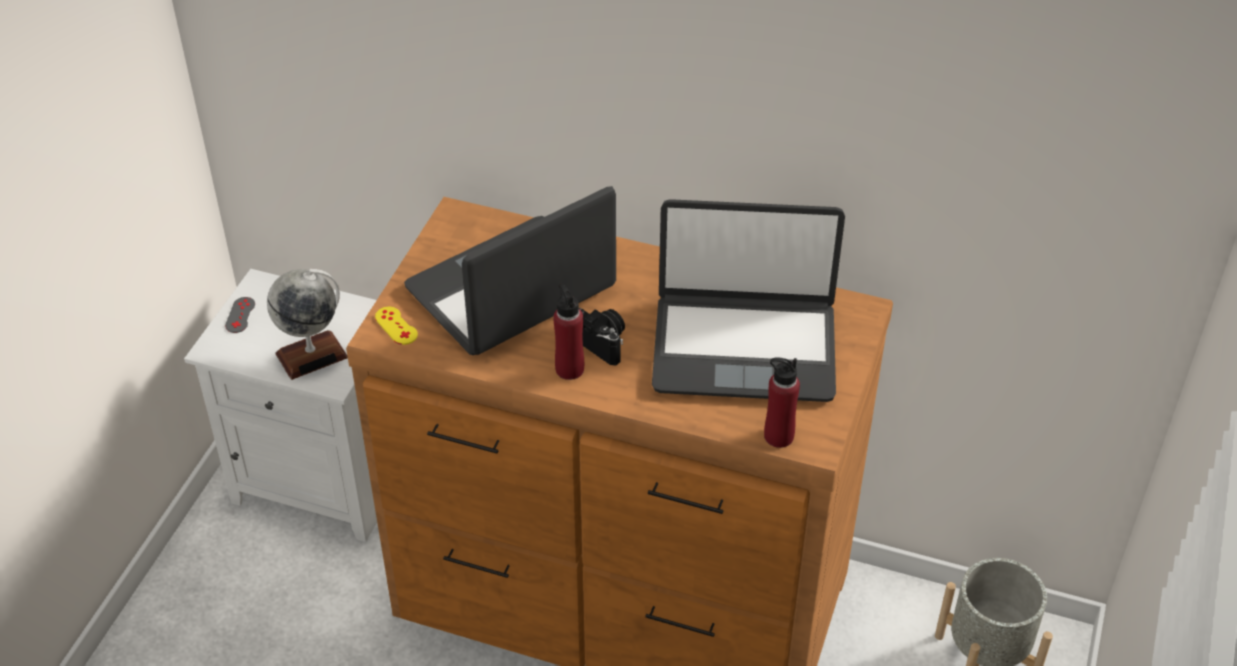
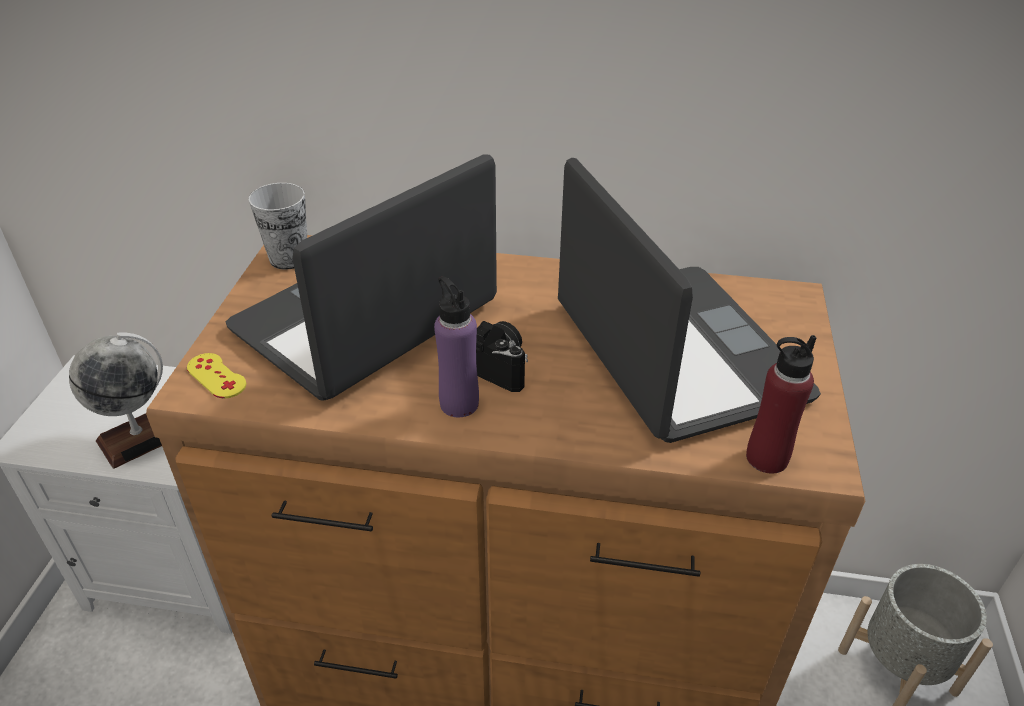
camera: 10 degrees left, 5 degrees down
grey game controller [225,297,255,333] -> none
red bottle [553,283,584,380] -> purple bottle [434,276,479,417]
laptop [652,199,845,402] -> laptop turned 105 degrees counterclockwise [558,158,821,443]
none -> cup [248,183,307,270]

